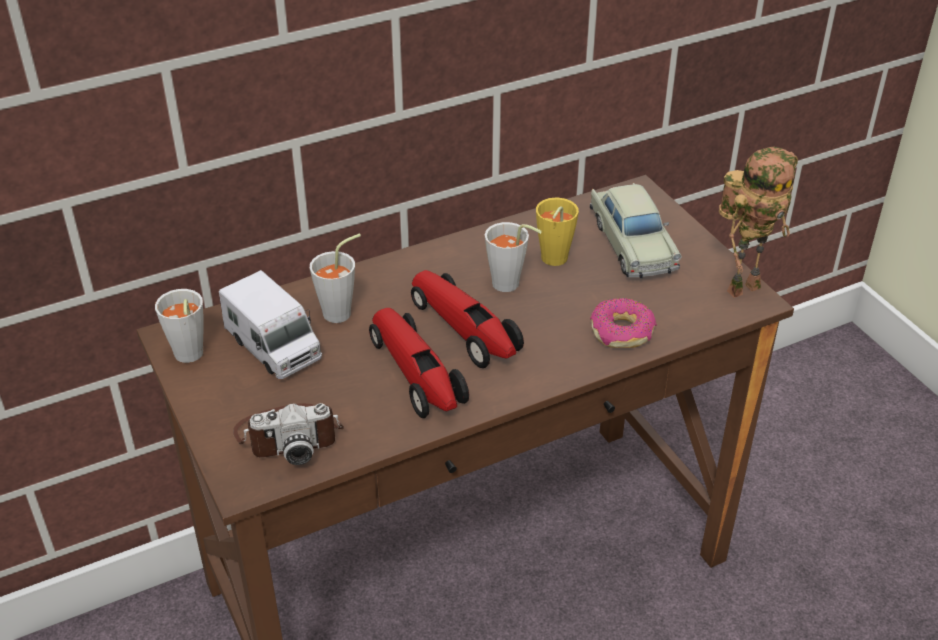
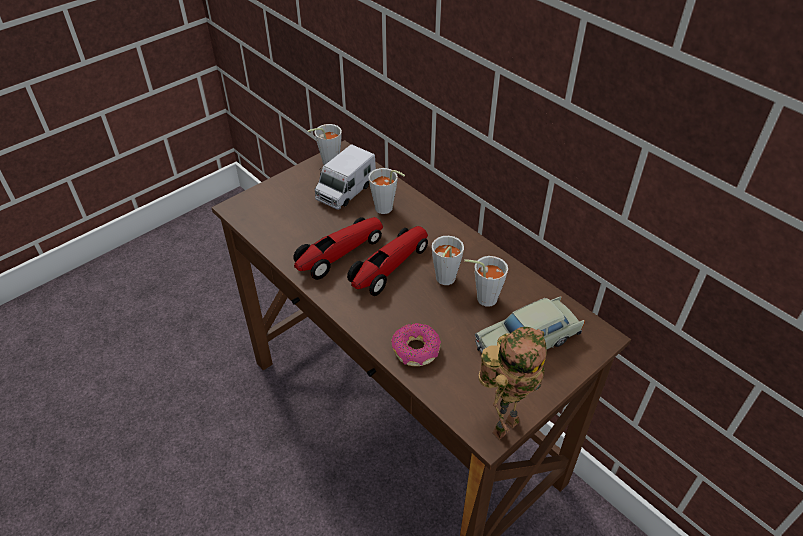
camera: 75 degrees right, 5 degrees up
camera [233,403,344,465] -> none
yellow cup [536,197,579,266] -> grey cup [464,256,508,307]
toy robot [719,147,798,298] -> toy robot turned 90 degrees counterclockwise [479,327,547,440]

